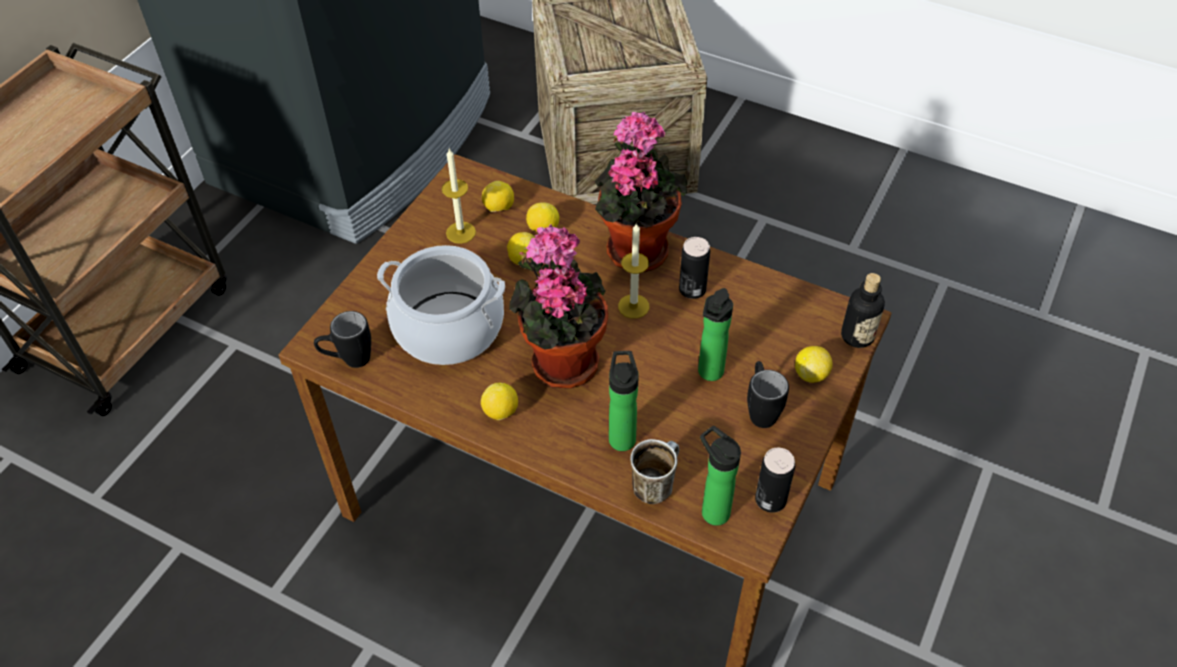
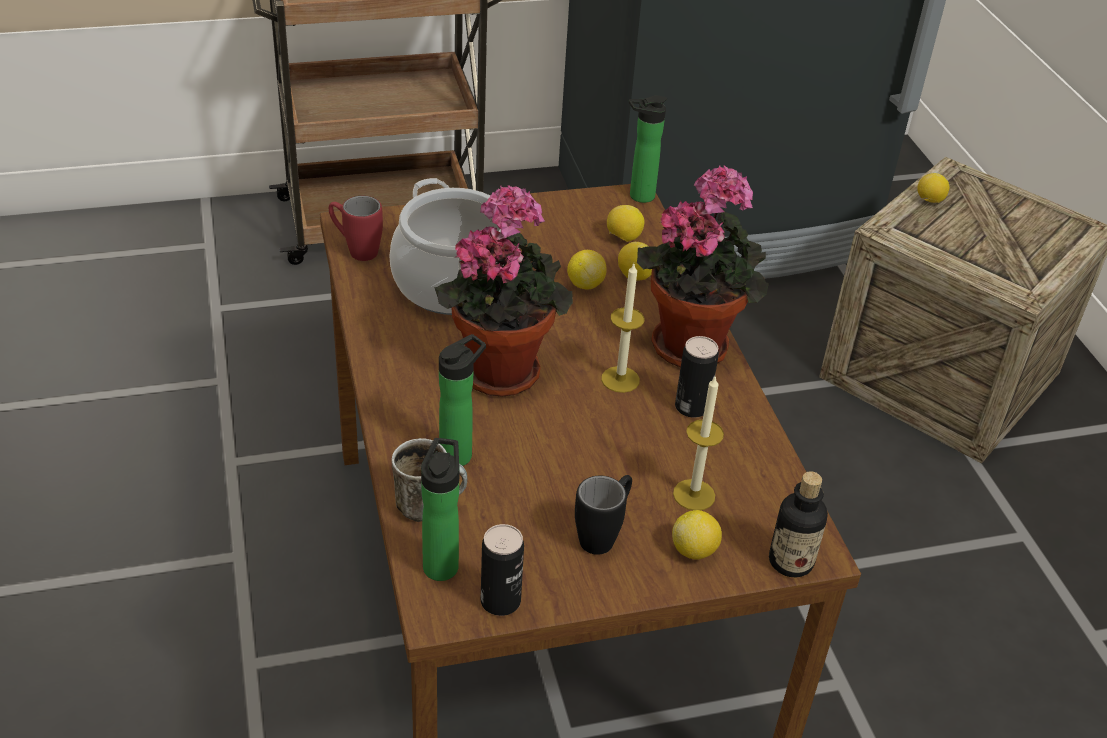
camera: 45 degrees right, 10 degrees down
black mug [314,311,371,368] -> red mug [329,196,383,261]
candle [442,149,476,244] -> candle moved to [673,375,724,510]
lemon [481,383,518,420] -> lemon moved to [917,173,949,203]
bottle [698,288,733,381] -> bottle moved to [629,95,667,203]

